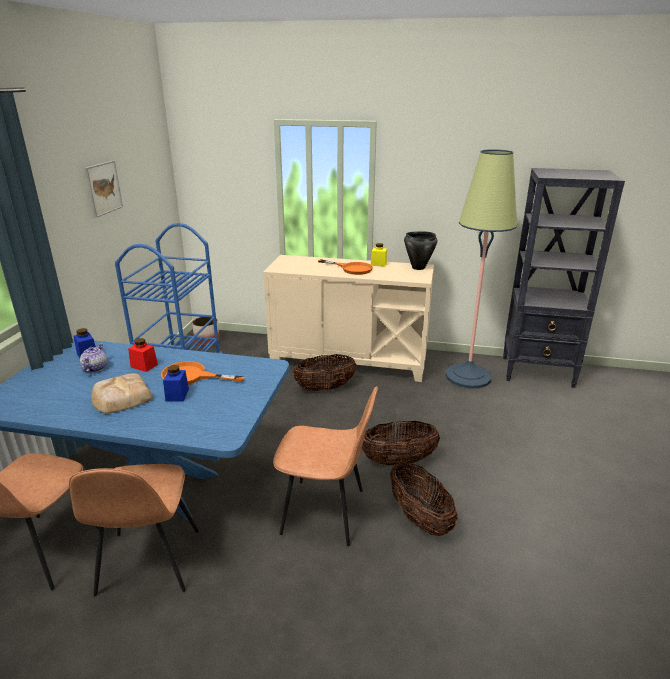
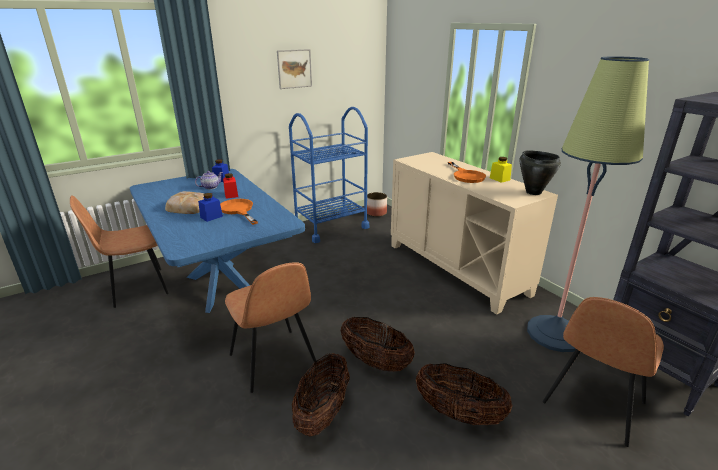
camera: 45 degrees right, 0 degrees up
brown chair [69,464,199,596] -> brown chair moved to [543,297,664,447]
basket [293,354,357,391] -> basket moved to [416,363,513,425]

